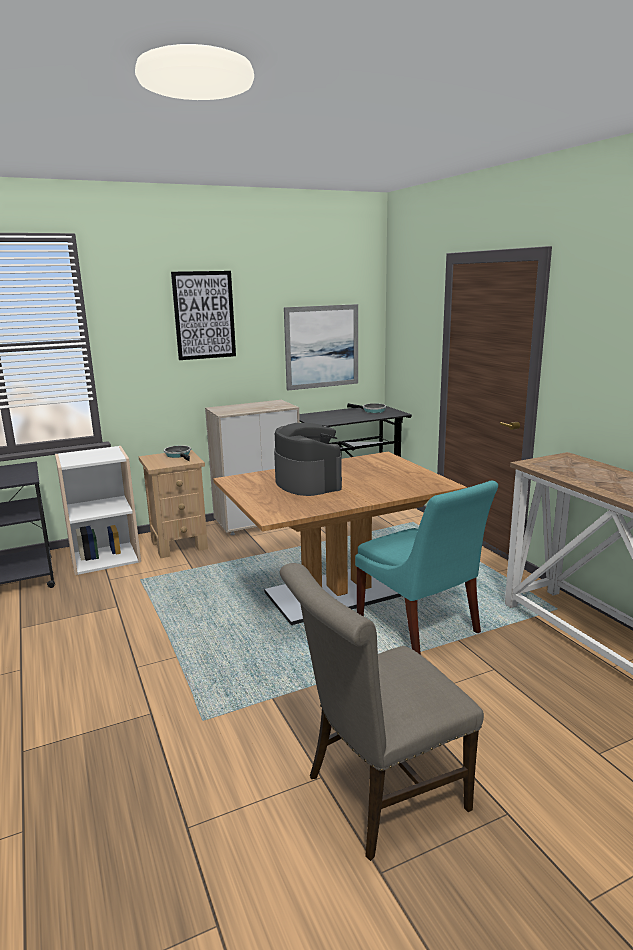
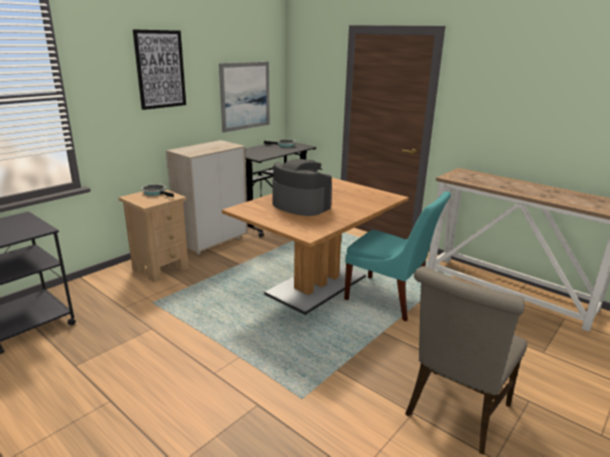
camera: 25 degrees left, 5 degrees up
white bookcase [55,446,141,575] -> none

